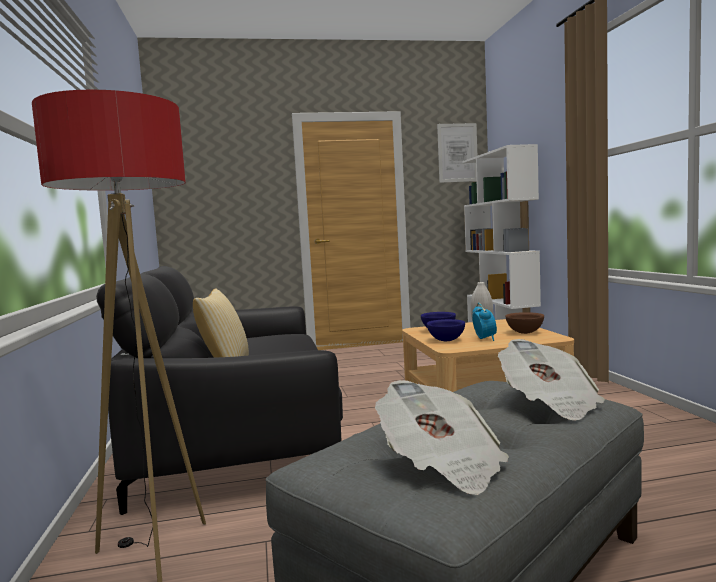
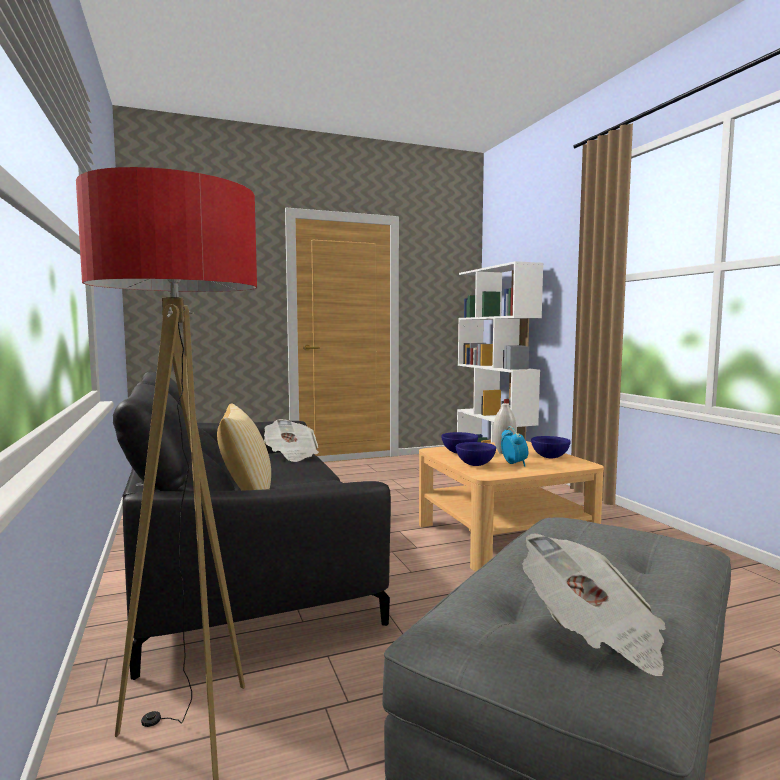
camera: 10 degrees left, 0 degrees up
picture [437,123,477,183] -> none
newspaper [498,339,605,421] -> newspaper moved to [264,419,319,462]
brown bowl [506,312,544,334] -> blue bowl [531,436,571,458]

